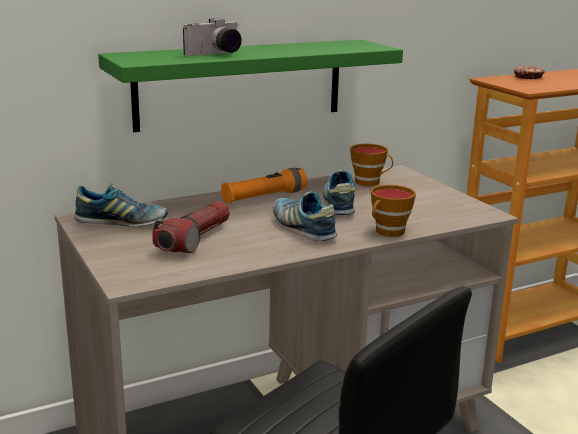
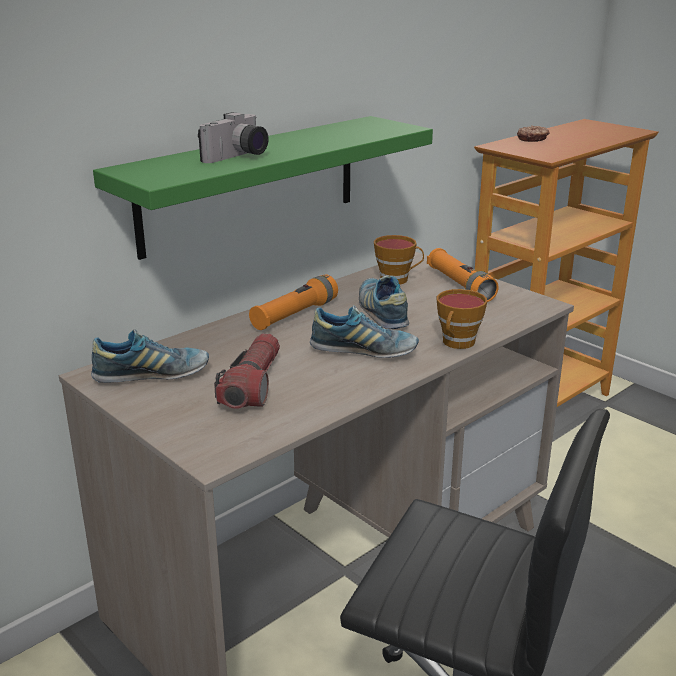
camera: 15 degrees left, 5 degrees up
shoe [273,191,337,241] -> shoe turned 150 degrees clockwise [310,305,419,358]
none -> orange flashlight [427,248,499,302]

